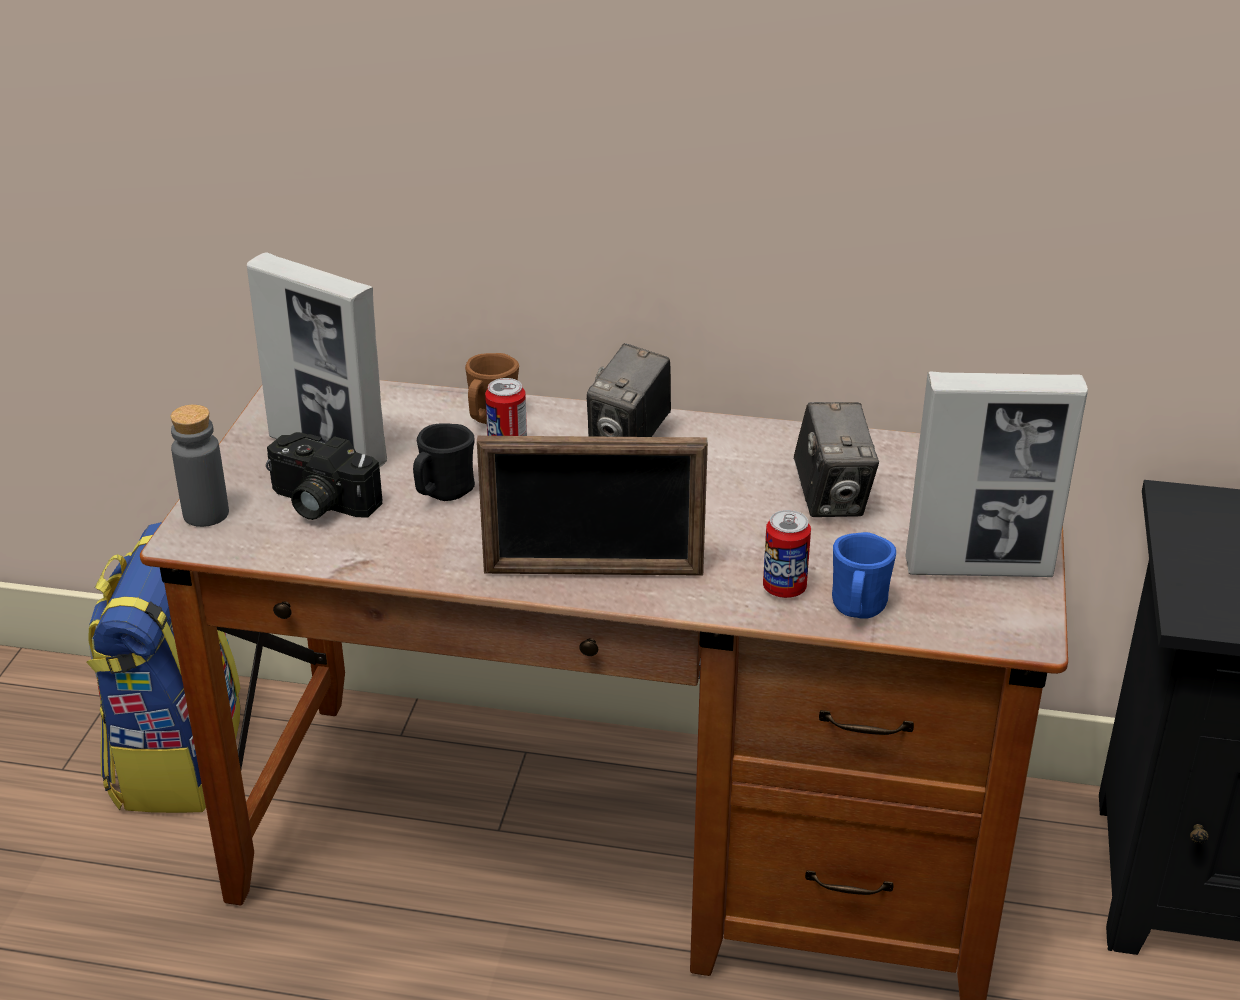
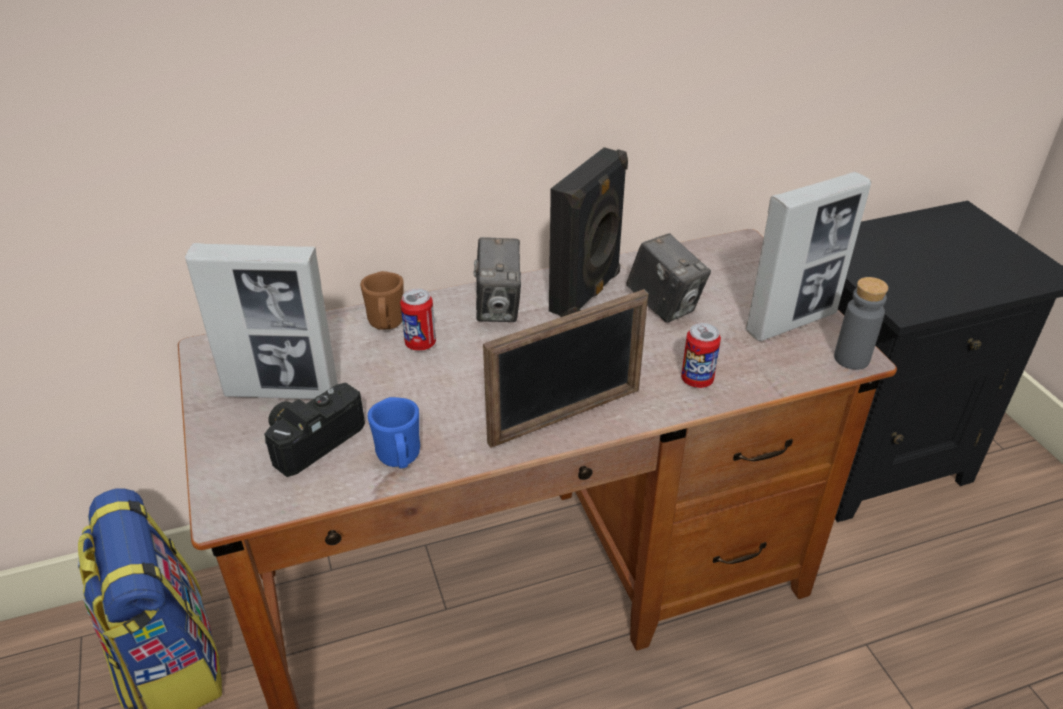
camera: 30 degrees left, 5 degrees up
grey bottle [170,404,229,527] -> grey bottle moved to [834,277,889,370]
camera [266,432,383,520] -> camera turned 135 degrees clockwise [264,383,365,477]
black mug [413,423,475,501] -> none
blue mug [832,532,896,619] -> blue mug moved to [368,397,420,469]
none -> black speaker [549,147,628,317]

